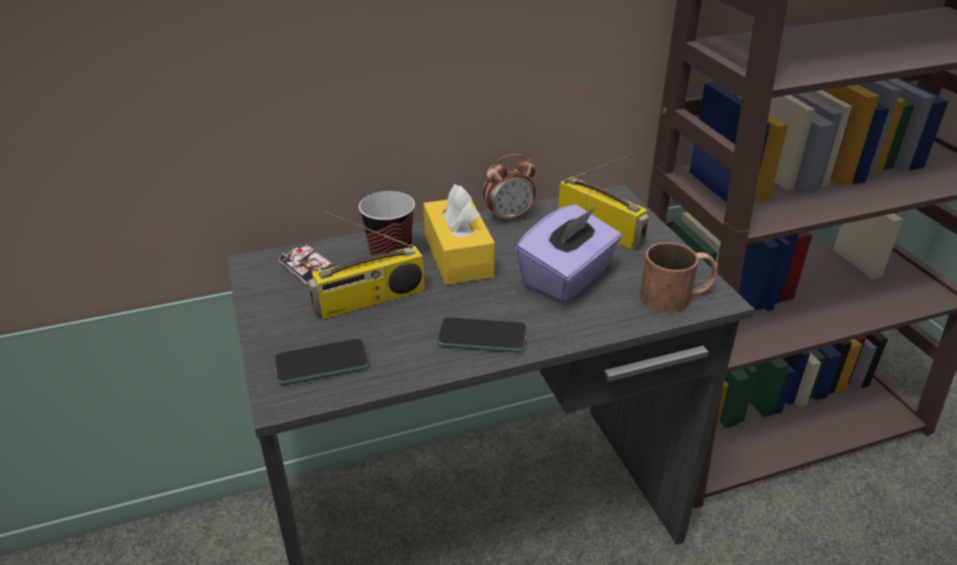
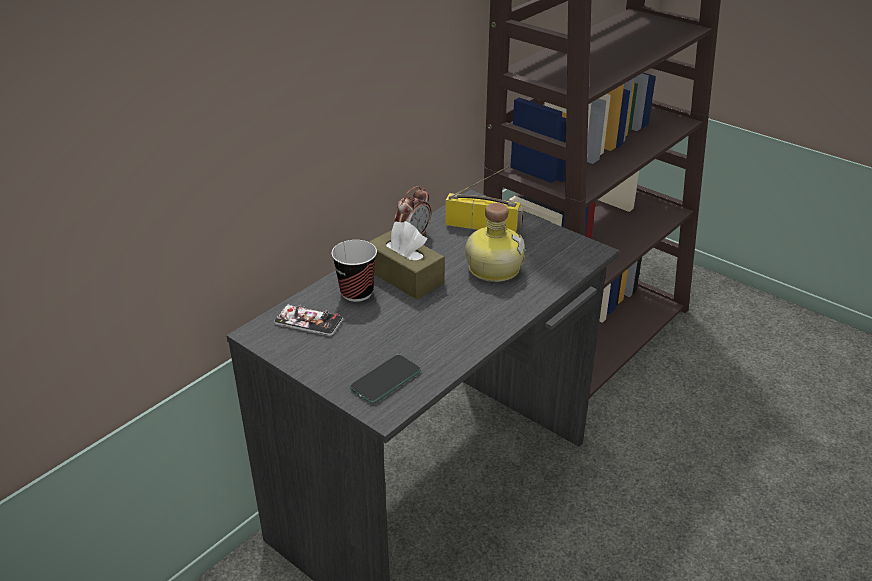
camera: 30 degrees left, 0 degrees up
radio [308,210,425,319] -> none
yellow tissue box [423,184,495,285] -> brown tissue box [369,221,445,299]
phone [437,317,527,352] -> none
purple tissue box [515,204,622,303] -> bottle [465,203,525,282]
brown mug [640,242,718,313] -> none

